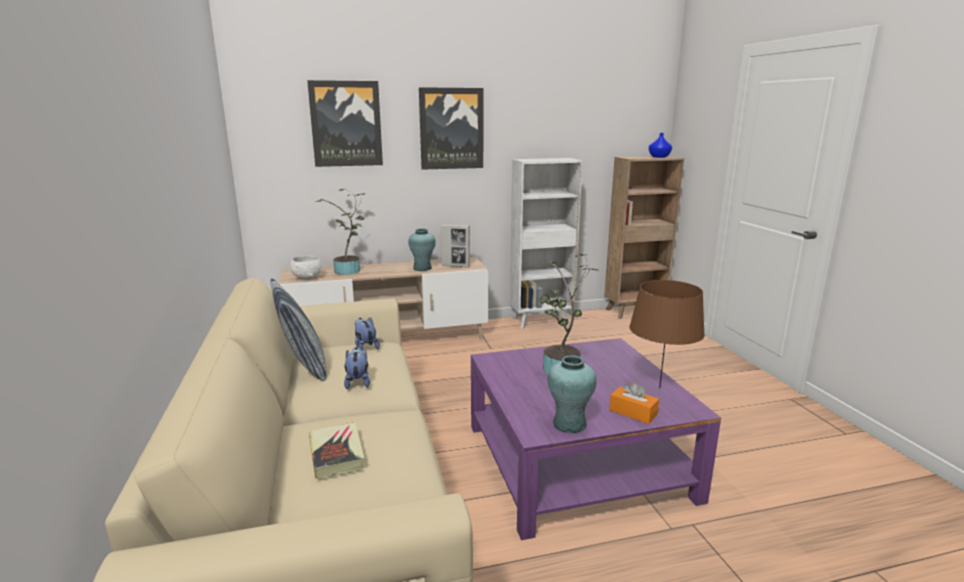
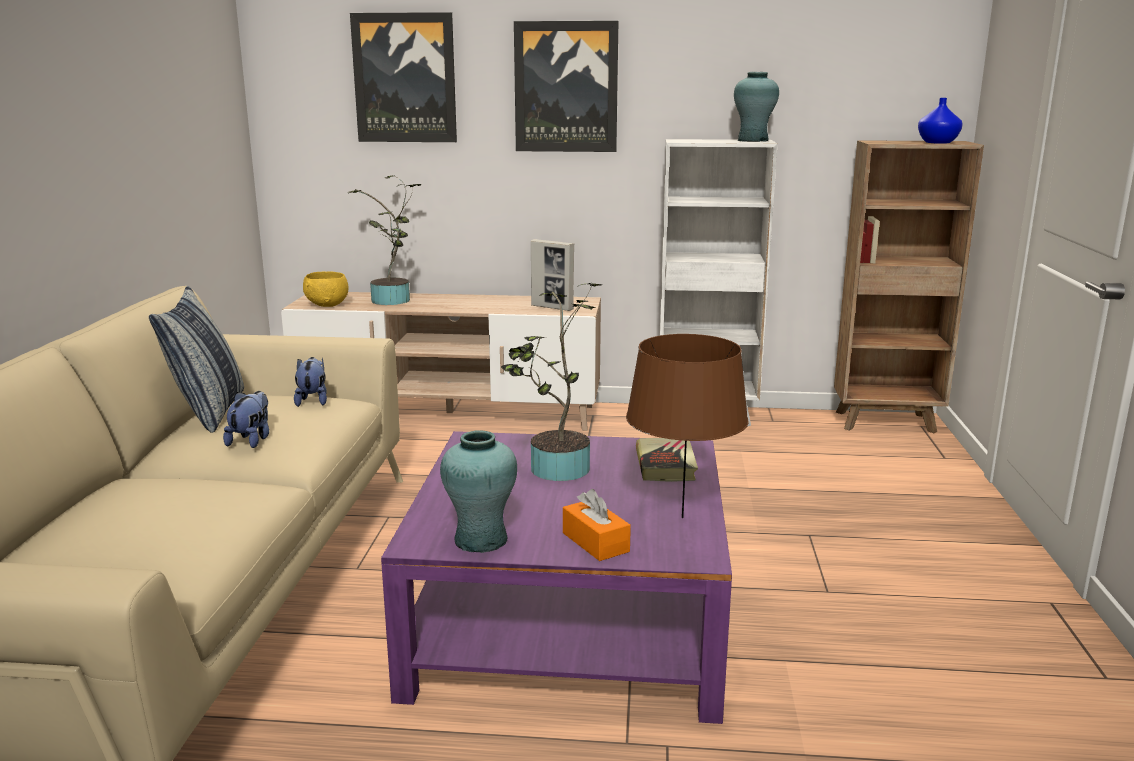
camera: 20 degrees right, 0 degrees up
white bowl [290,255,322,280] -> yellow bowl [303,271,348,307]
book [309,422,364,479] -> book moved to [636,438,698,482]
turquoise vase [408,229,436,271] -> turquoise vase moved to [734,72,779,142]

